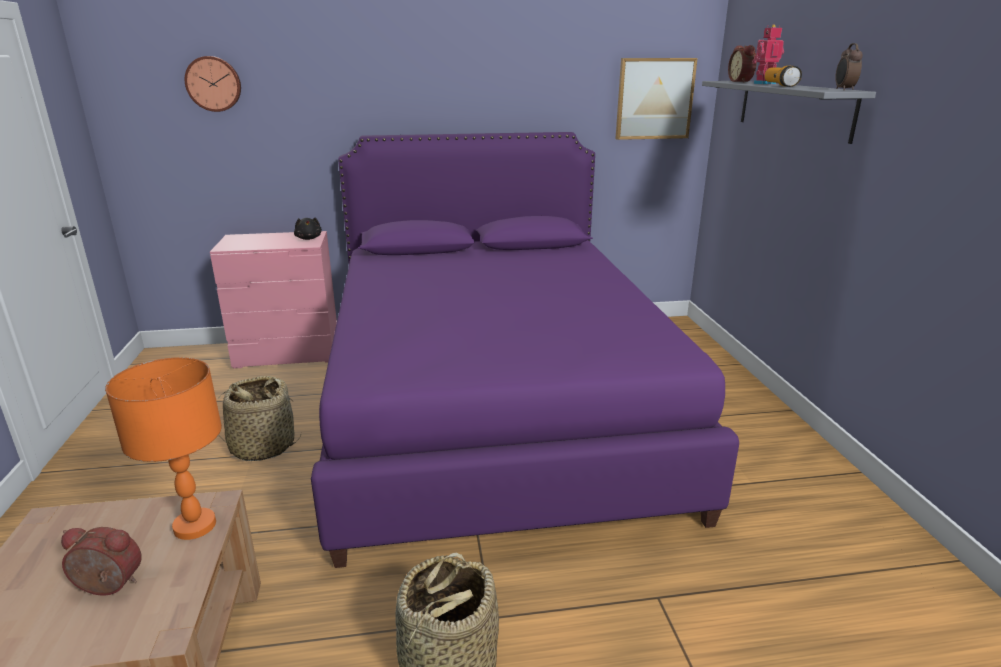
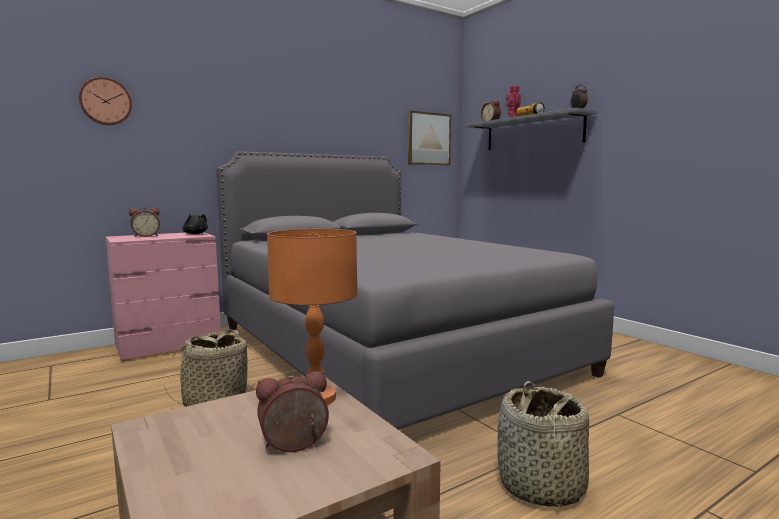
camera: 25 degrees left, 15 degrees down
purple bed [311,132,739,568] -> grey bed [216,151,614,430]
none -> alarm clock [129,208,160,237]

